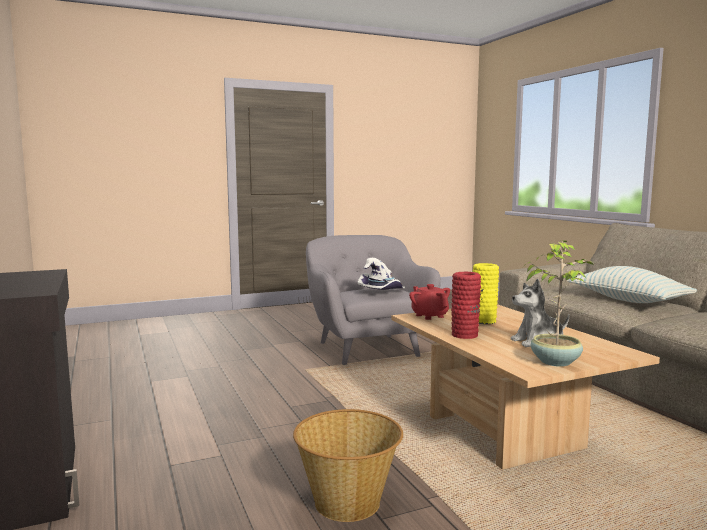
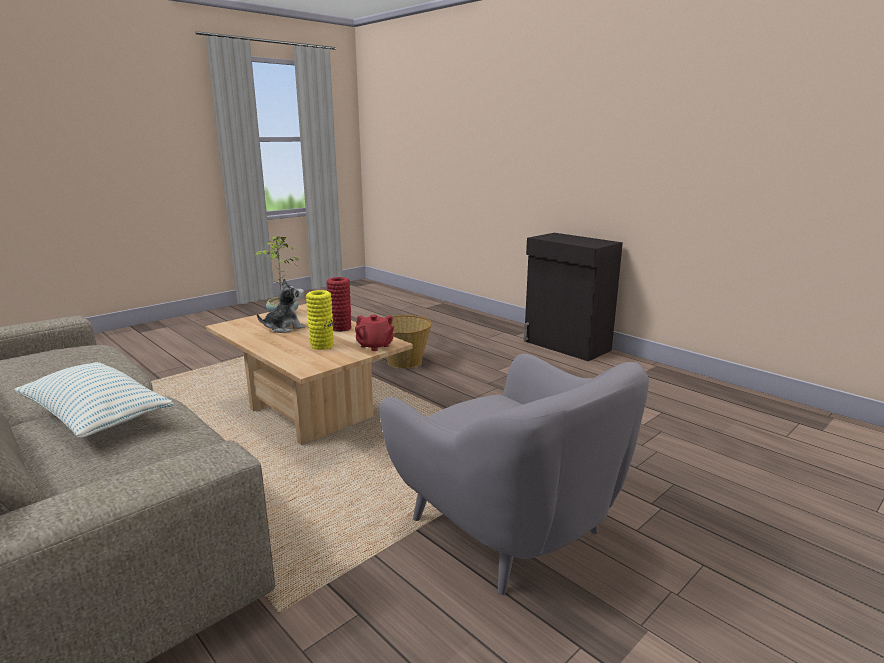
camera: 160 degrees right, 10 degrees up
white hat [358,258,405,290] -> none

